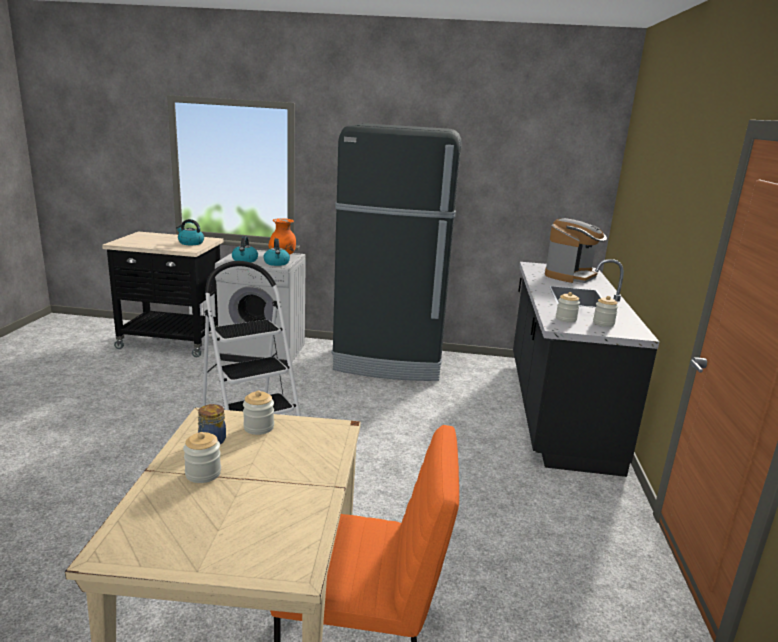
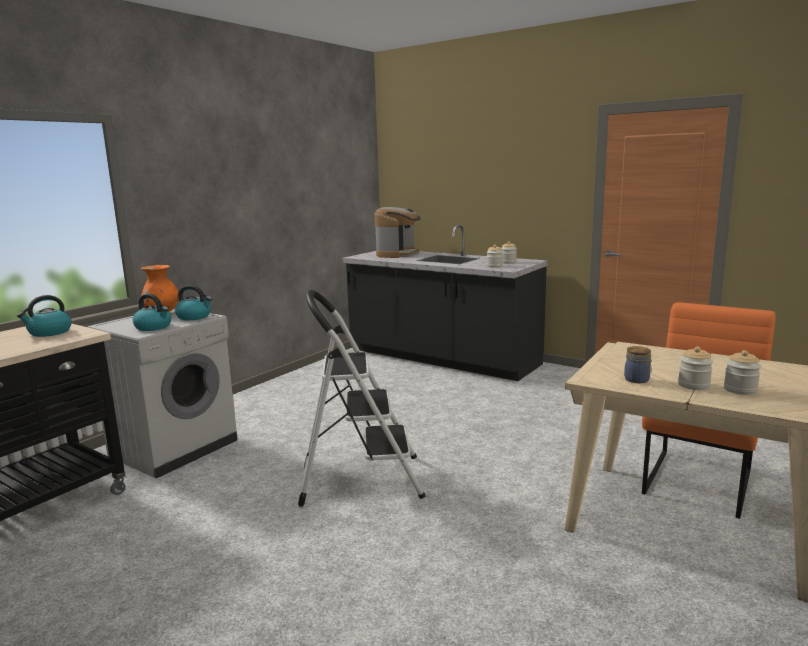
camera: 60 degrees left, 5 degrees down
jar [243,390,274,435] -> jar moved to [724,350,761,395]
black fridge [331,123,462,381] -> none
coffee machine [545,218,607,283] -> coffee machine turned 45 degrees clockwise [375,207,420,258]

